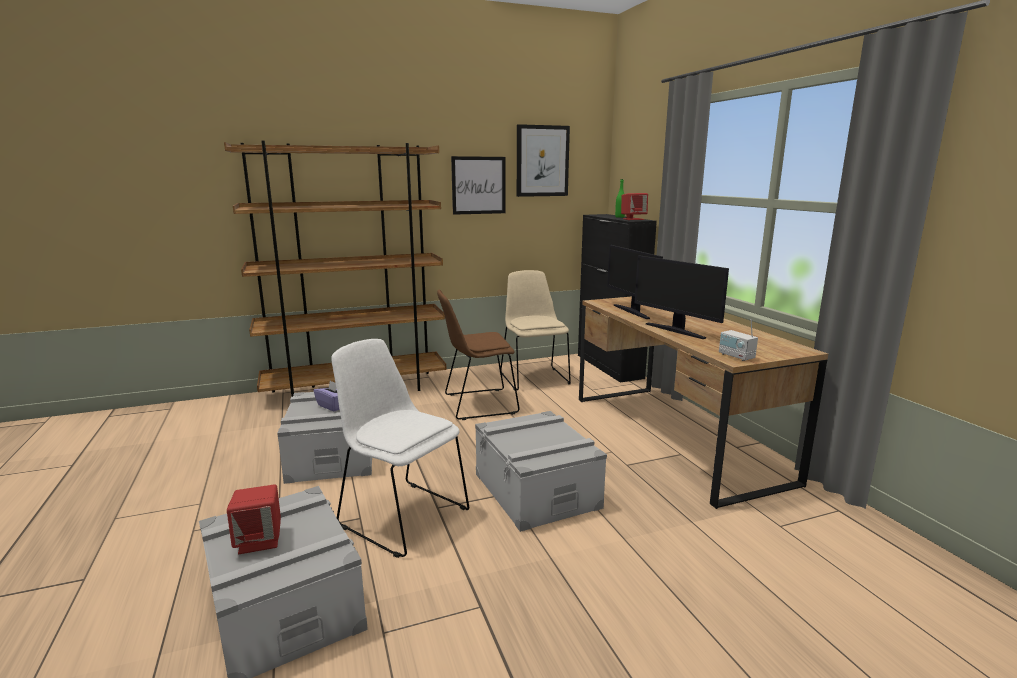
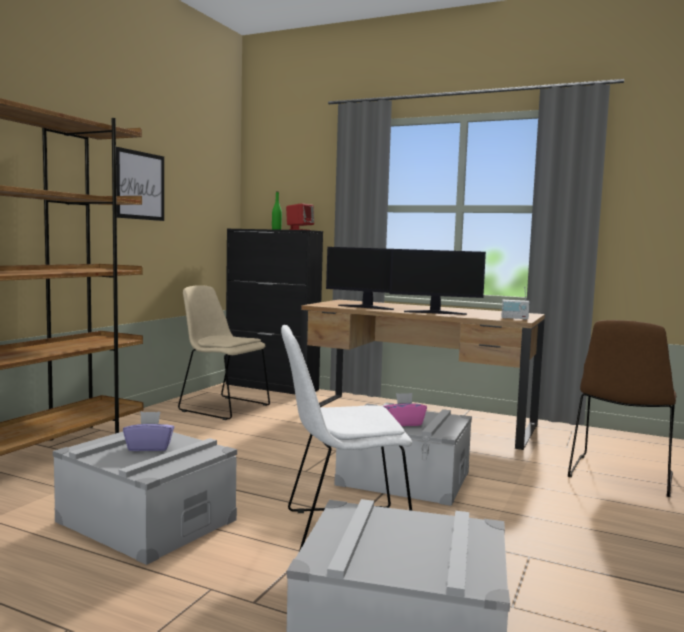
camera: 45 degrees left, 10 degrees down
red speaker [227,484,281,554] -> none
brown chair [437,290,520,420] -> brown chair moved to [568,320,676,497]
picture [517,124,570,197] -> none
none -> pink tissue box [383,393,427,426]

